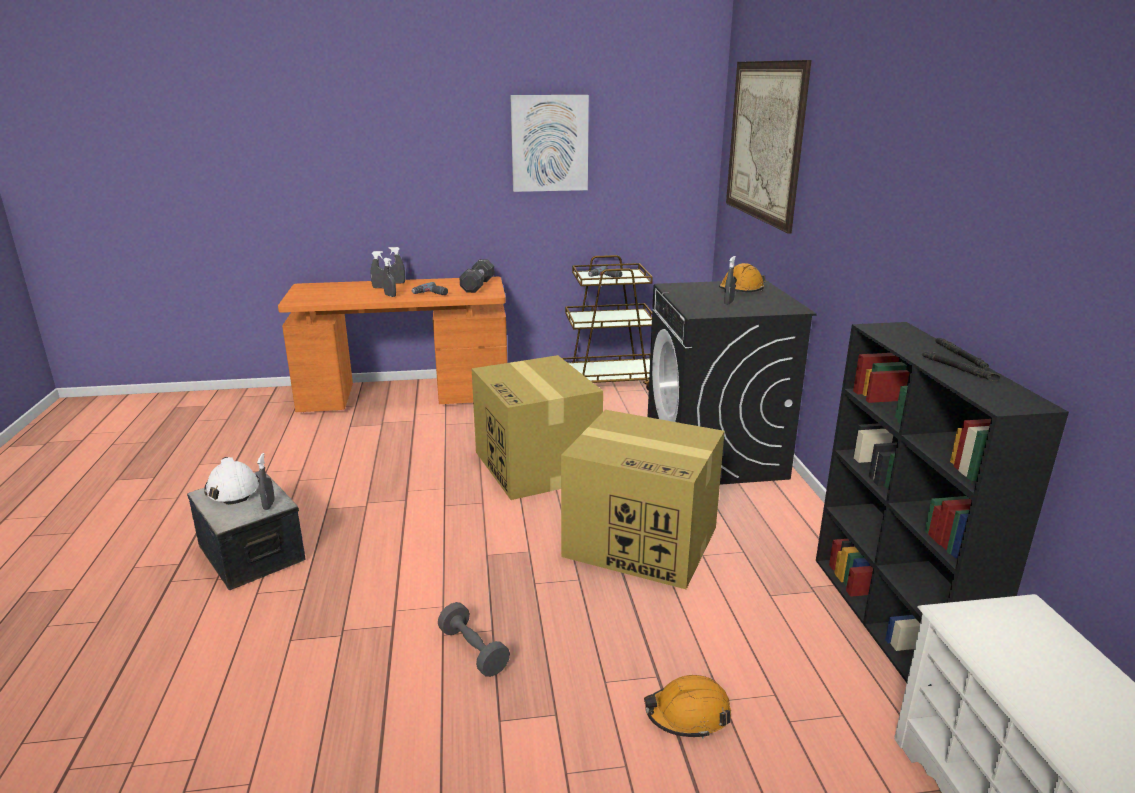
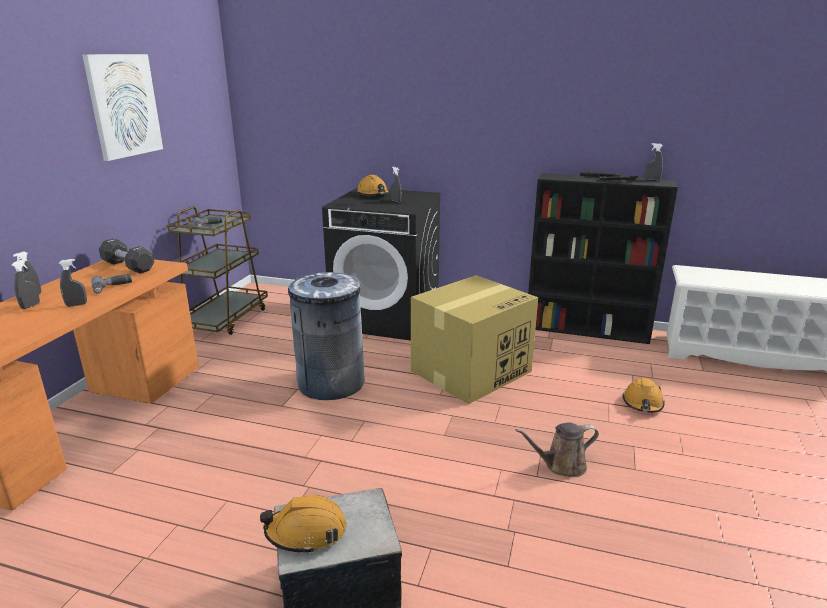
camera: 65 degrees left, 0 degrees up
white hard hat [204,457,259,505] -> orange hard hat [260,495,346,554]
grey spray bottle [257,453,275,510] -> grey spray bottle moved to [645,143,663,181]
grey dumbbell [438,602,510,677] -> brown watering can [515,422,599,477]
cardboard box [472,355,603,500] -> grey trash can [288,272,365,400]
picture [726,60,812,233] -> none

